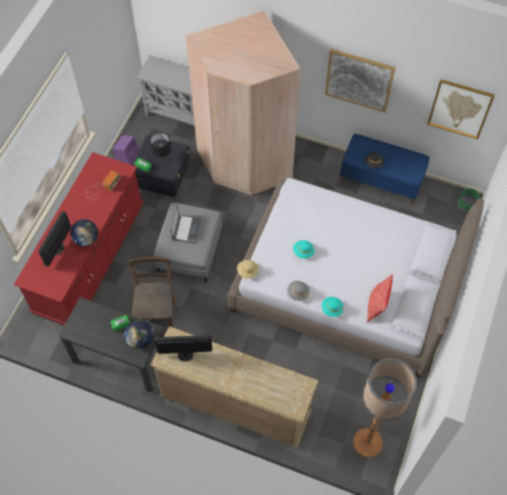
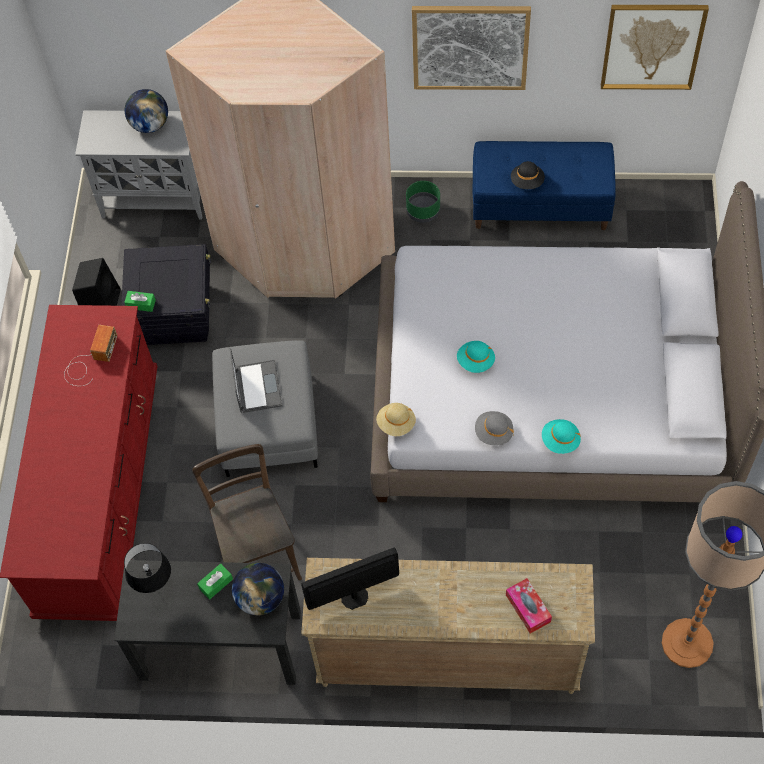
camera: 15 degrees left, 0 degrees up
monitor [39,211,71,267] -> none
globe [70,219,98,246] -> globe moved to [125,89,168,133]
purple speaker [113,135,139,165] -> black speaker [72,258,121,306]
black table lamp [150,133,172,159] -> black table lamp moved to [124,543,171,593]
pillow [367,274,393,322] -> none
green planter [457,188,481,213] -> green planter moved to [406,181,440,223]
none -> tissue box [506,578,552,633]

